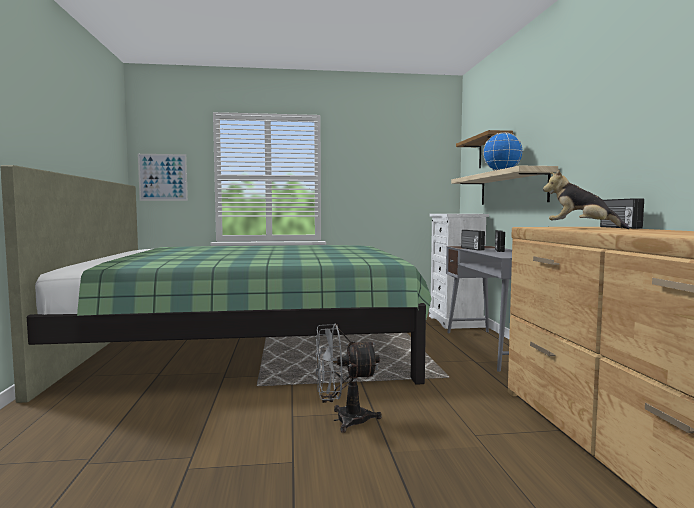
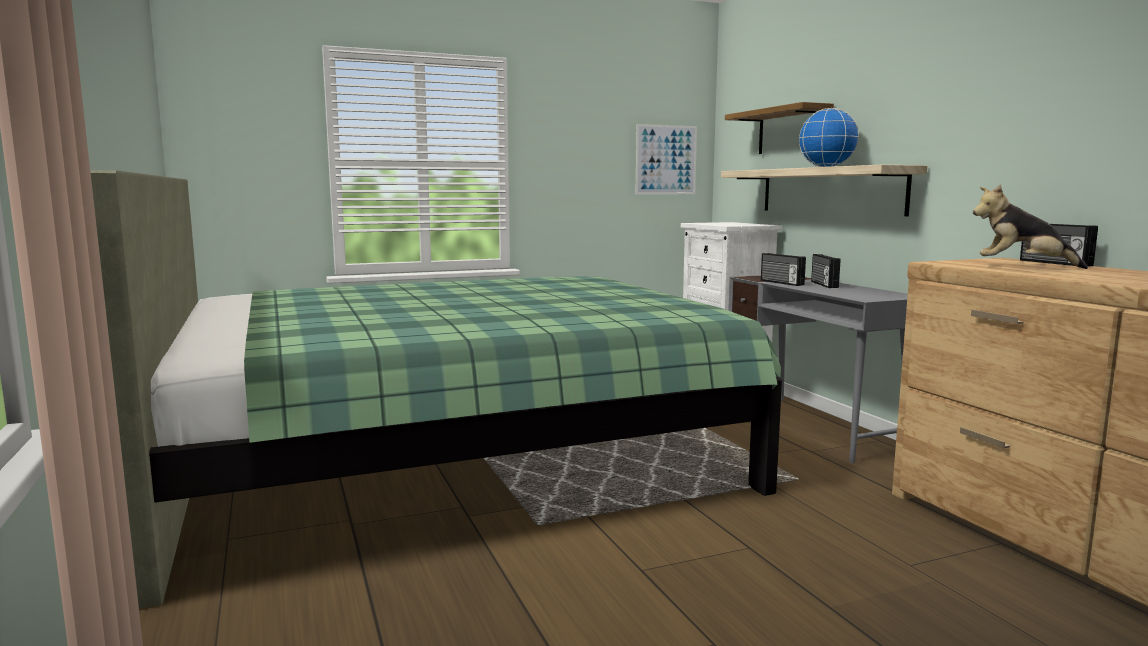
camera: 15 degrees left, 5 degrees up
picture [138,154,188,201] -> picture moved to [635,124,697,194]
grey fan [315,324,382,433] -> none

